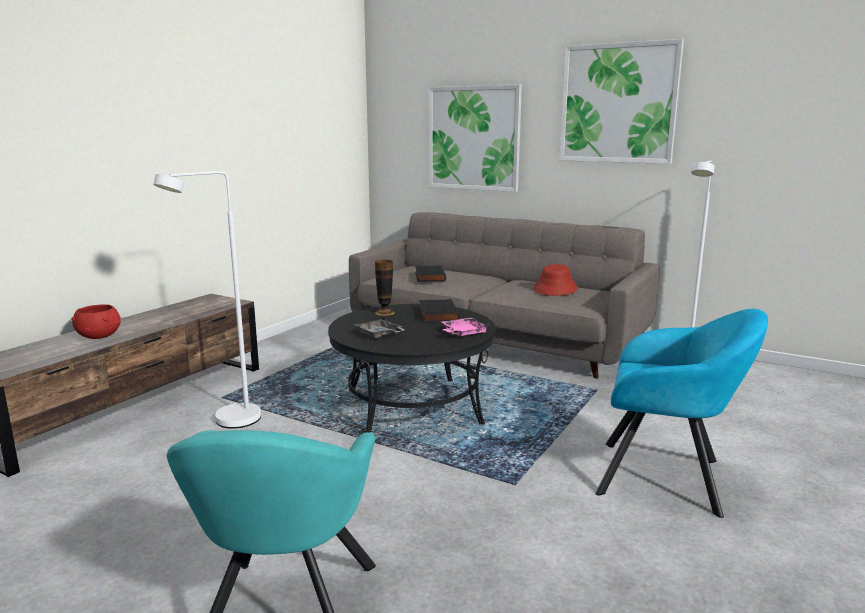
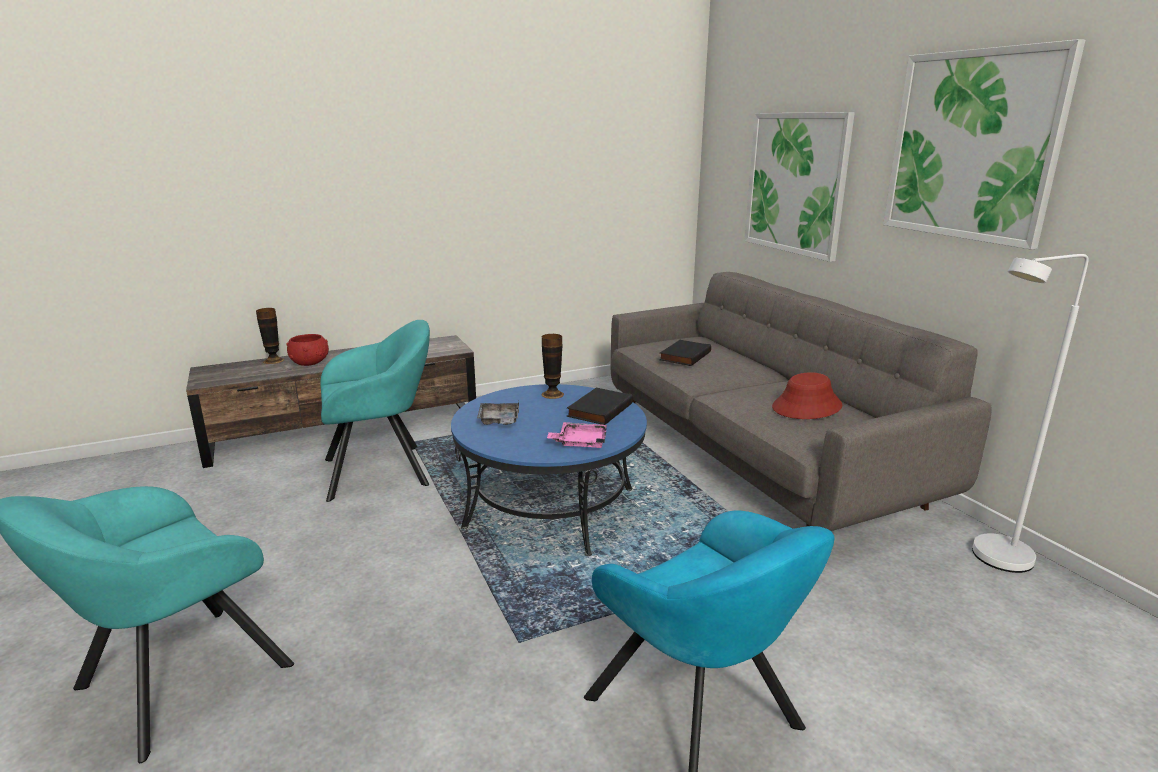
camera: 35 degrees right, 5 degrees up
white floor lamp [153,171,261,429] -> turquoise armchair [320,320,430,502]
black coffee table [328,304,495,433] -> blue coffee table [451,384,647,556]
none -> vase [256,308,284,364]

